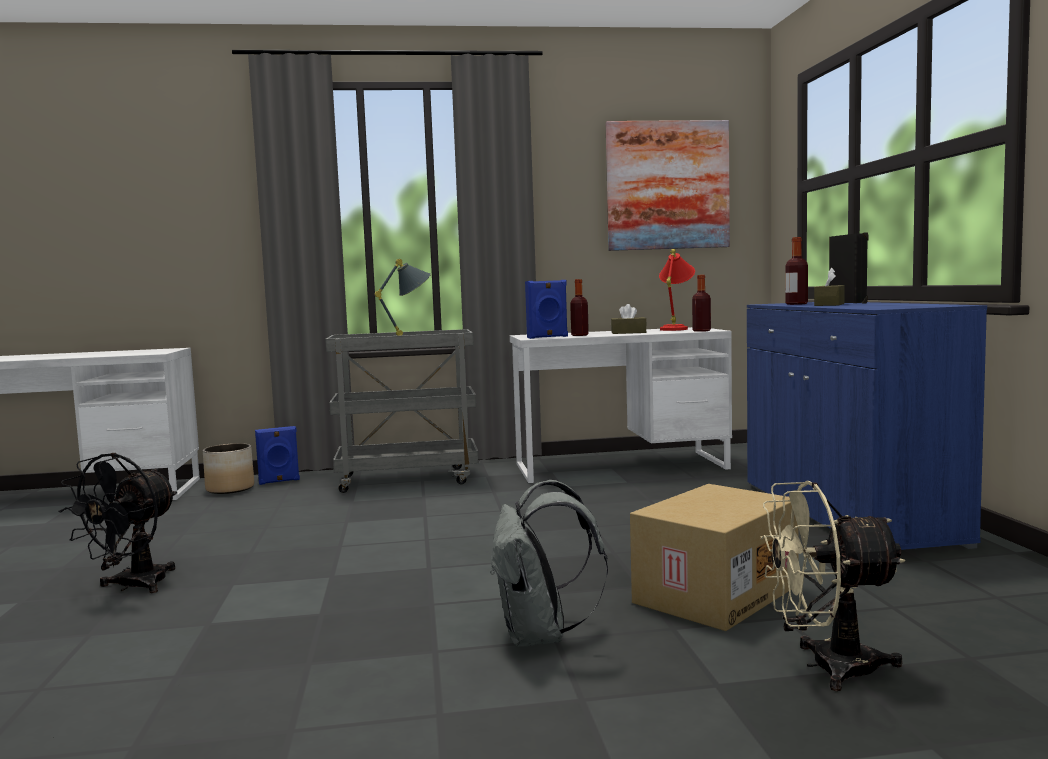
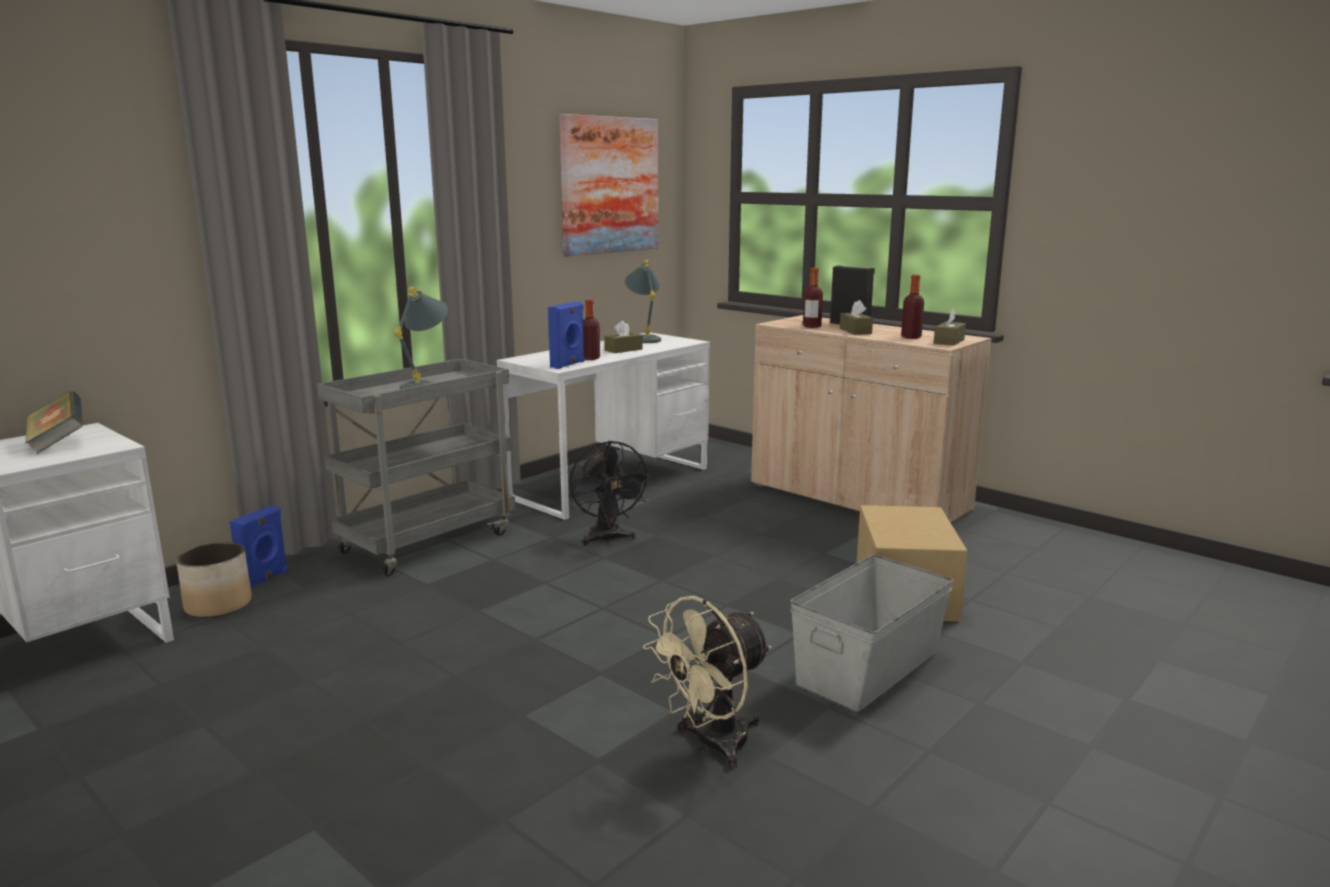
camera: 40 degrees left, 10 degrees up
black fan [58,453,177,593] -> black fan moved to [569,441,652,546]
grey backpack [490,480,608,647] -> grey storage box [790,555,954,711]
red table lamp [659,249,695,331] -> grey table lamp [625,260,661,343]
bottle [692,275,711,332] -> bottle moved to [901,275,924,339]
blue cabinet [747,302,987,550] -> beige cabinet [751,315,992,523]
beige fan [760,481,905,691] -> beige fan moved to [643,596,772,769]
none -> book [25,391,83,454]
none -> brown tissue box [934,309,966,346]

